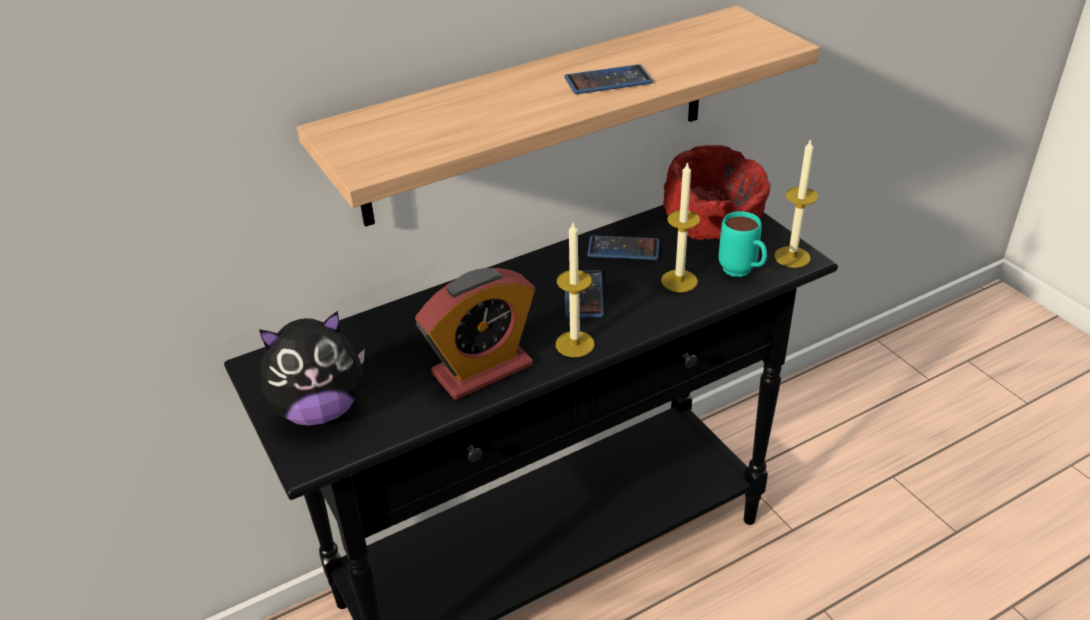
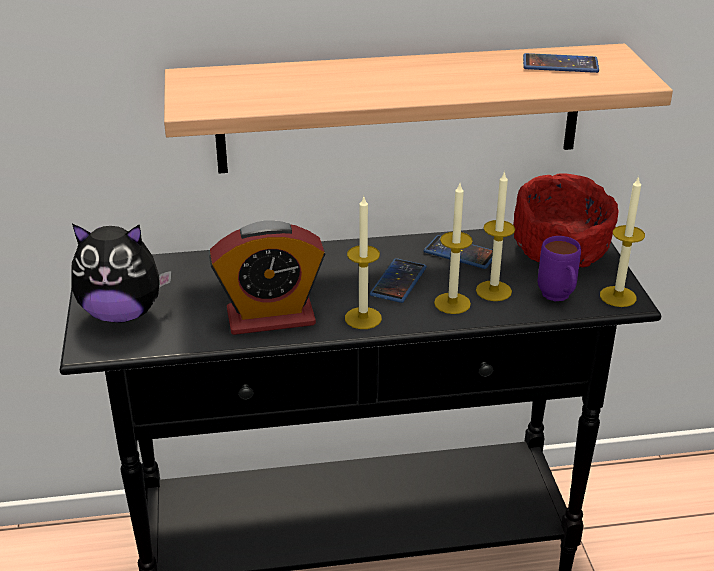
camera: 20 degrees right, 5 degrees down
phone [564,64,653,94] -> phone moved to [523,53,599,73]
turquoise mug [719,211,767,277] -> purple mug [538,236,581,301]
none -> candle [434,184,473,314]

